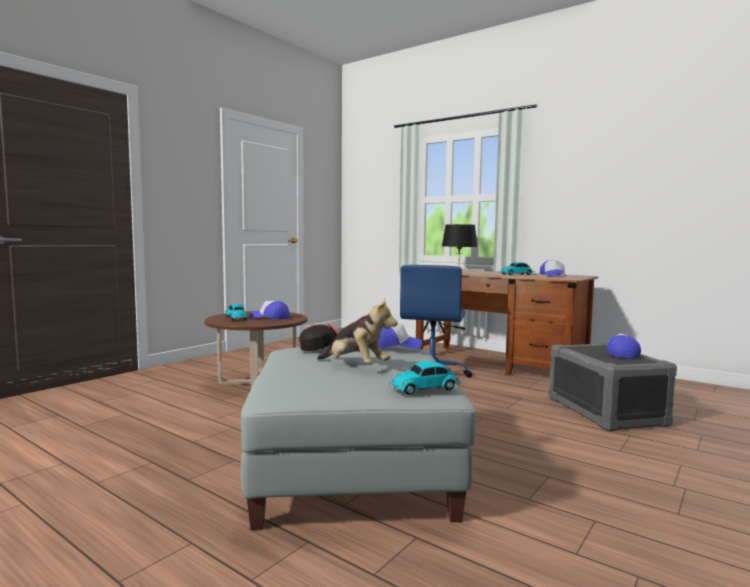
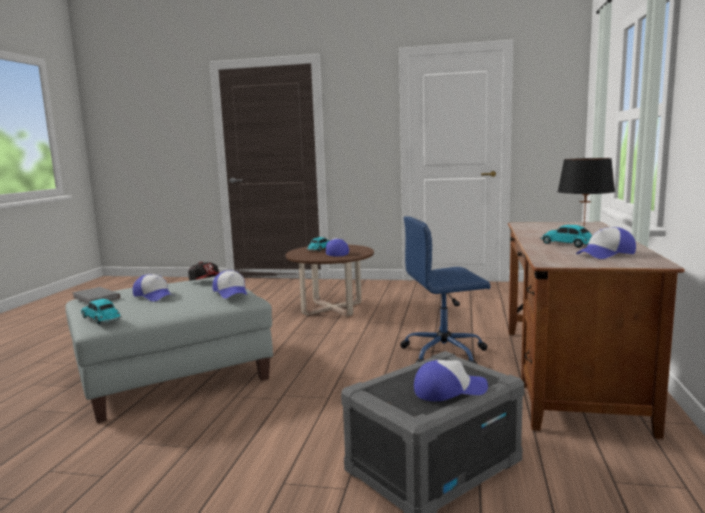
camera: 65 degrees right, 5 degrees up
plush toy [317,298,398,363] -> cap [133,274,174,302]
none -> grey book [72,287,120,304]

